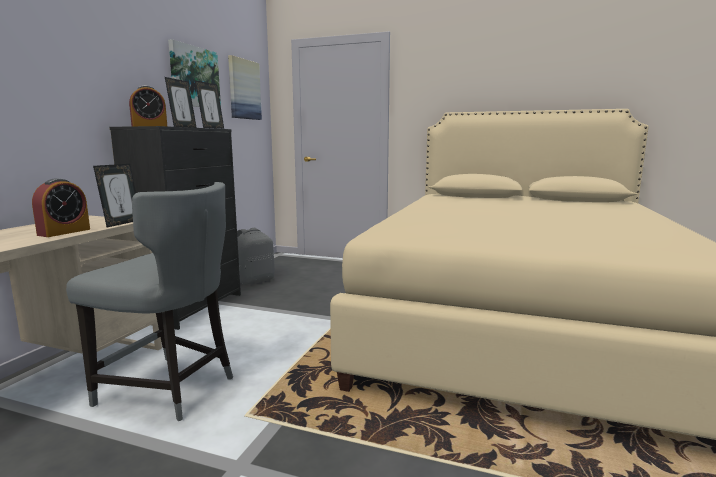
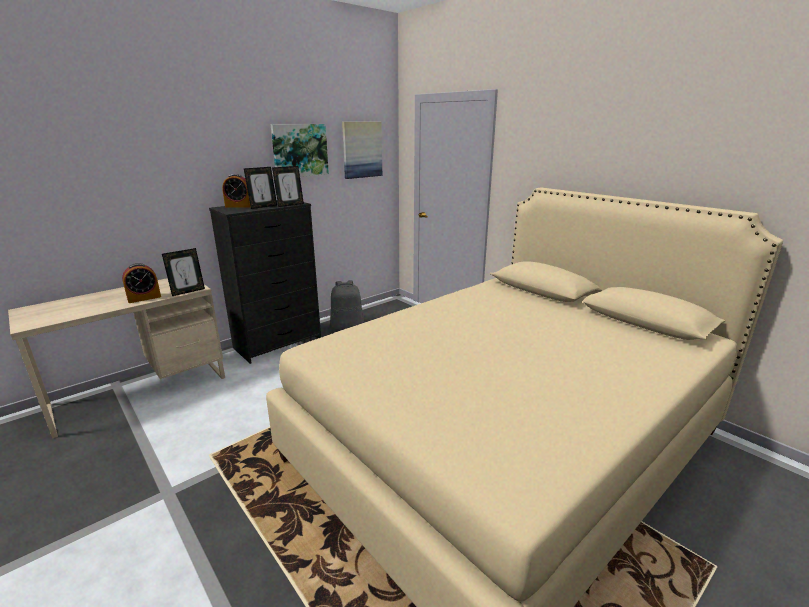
camera: 30 degrees right, 10 degrees up
grey chair [66,182,233,421] -> none

